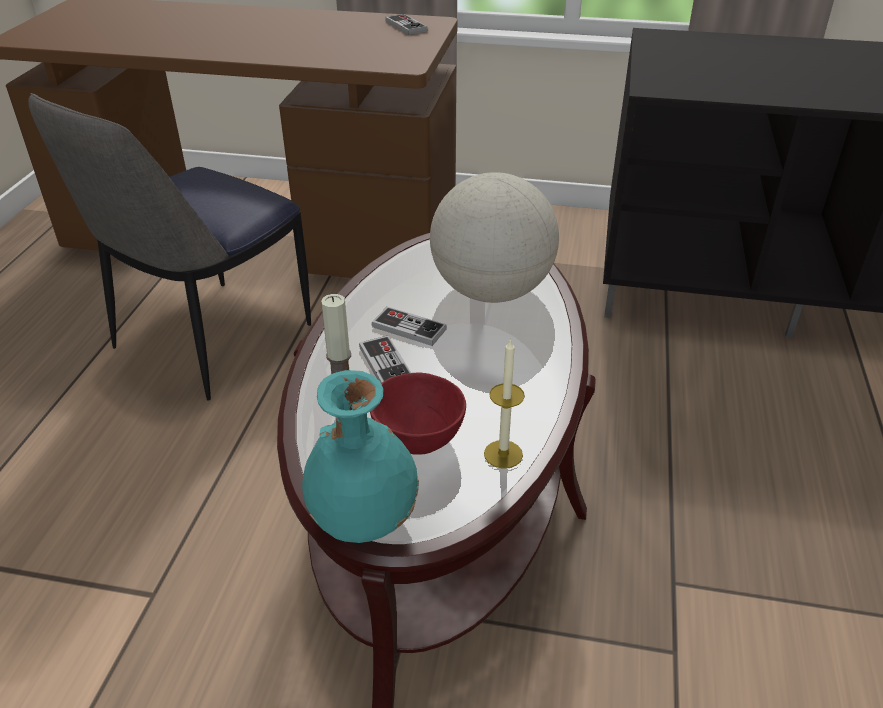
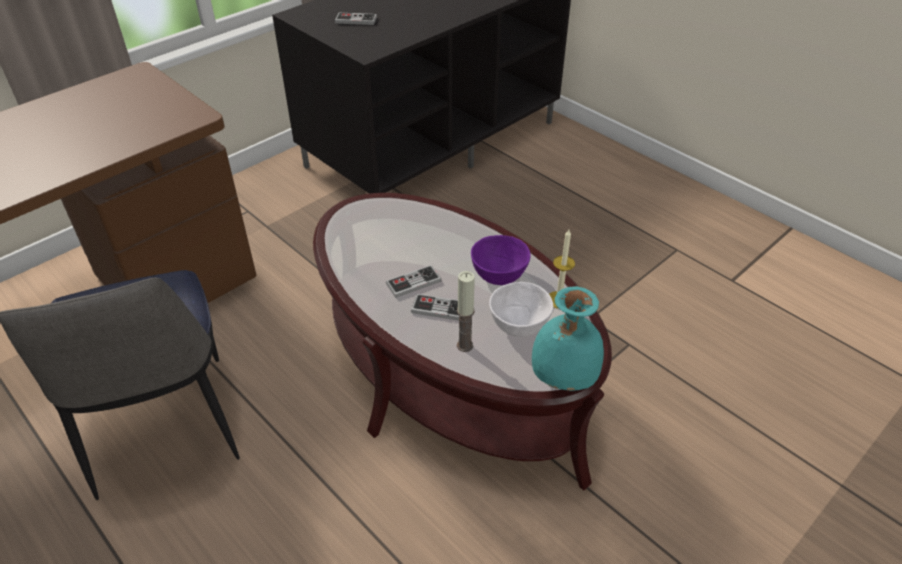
camera: 55 degrees left, 5 degrees up
red bowl [370,372,466,455] -> white bowl [489,282,553,337]
game controller [385,14,428,35] -> game controller moved to [335,12,377,25]
globe [430,172,559,303] -> none
none -> purple bowl [471,235,531,285]

